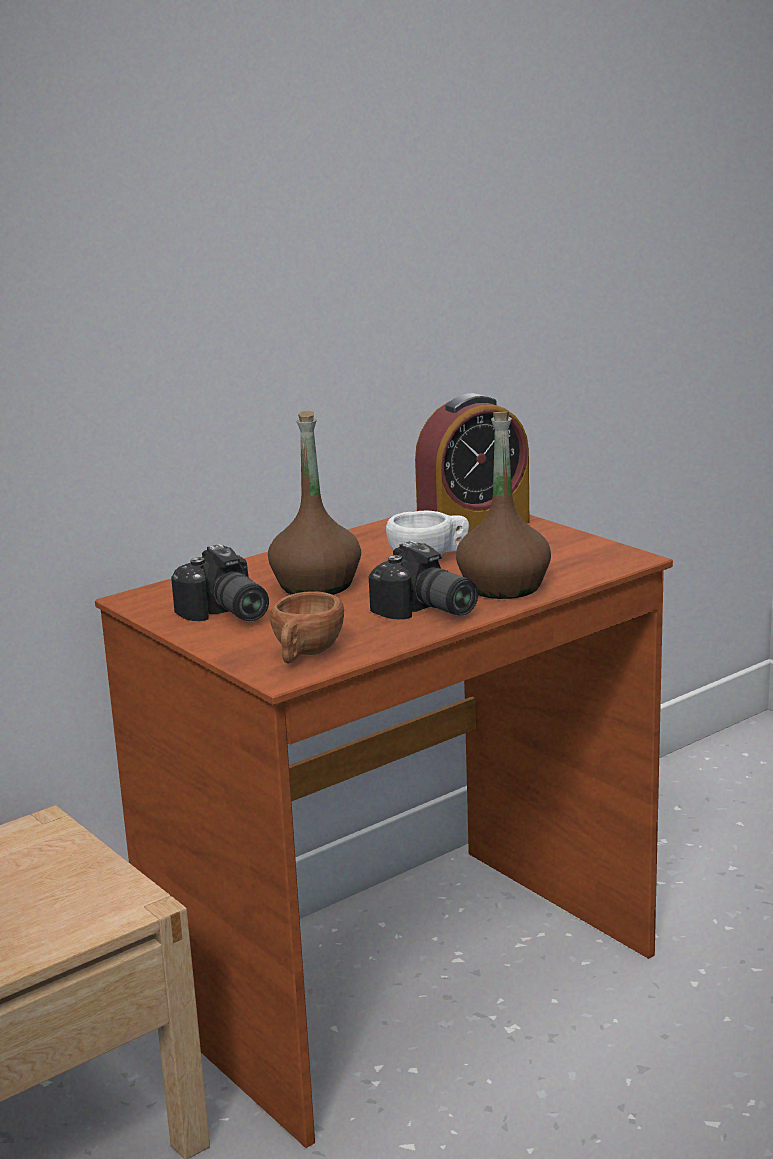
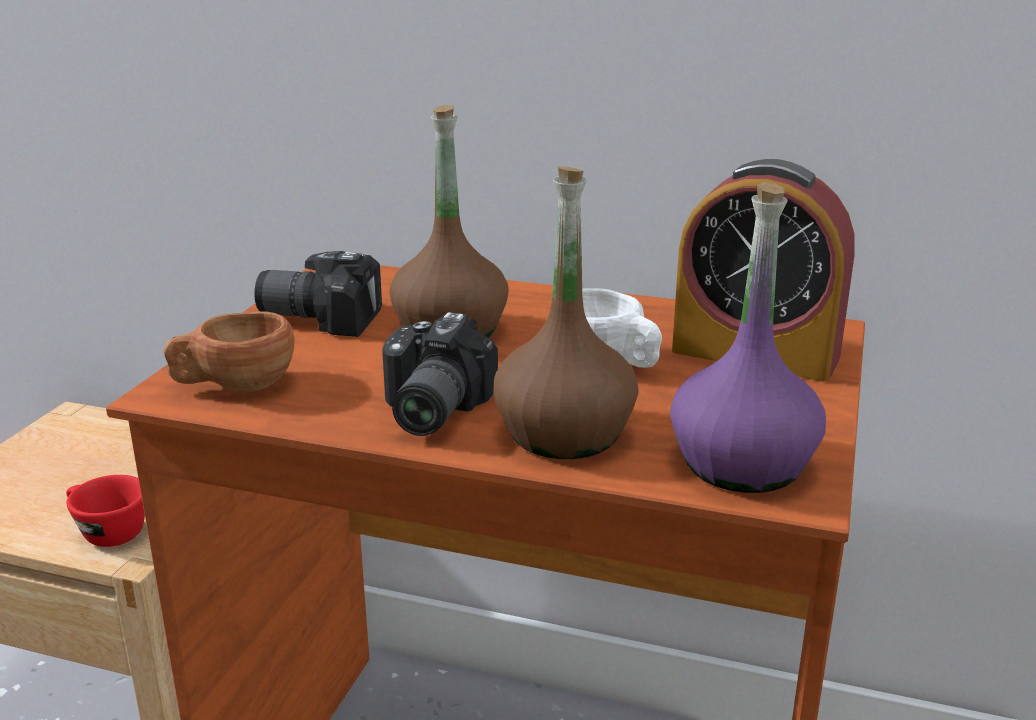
camera: 55 degrees right, 5 degrees up
camera [171,544,269,621] -> camera turned 75 degrees clockwise [254,251,382,337]
none -> red cup [66,475,145,547]
none -> purple bottle [670,182,826,493]

